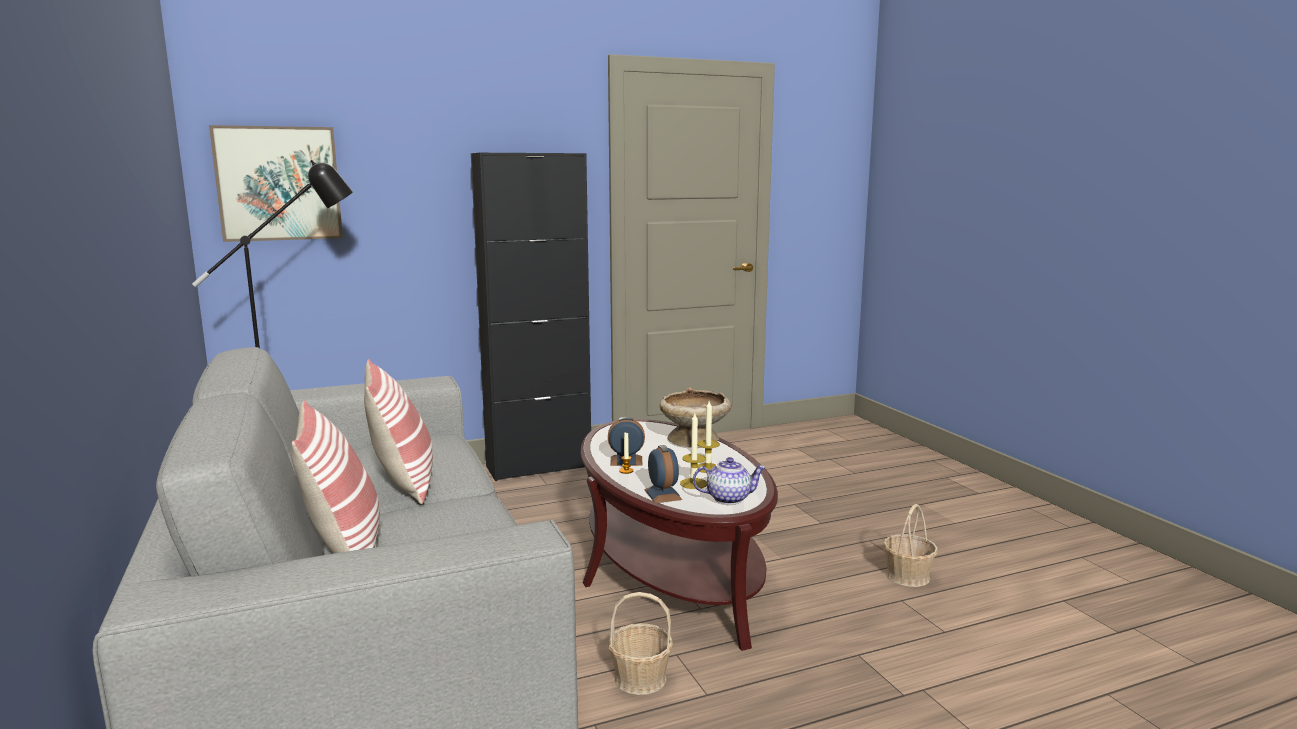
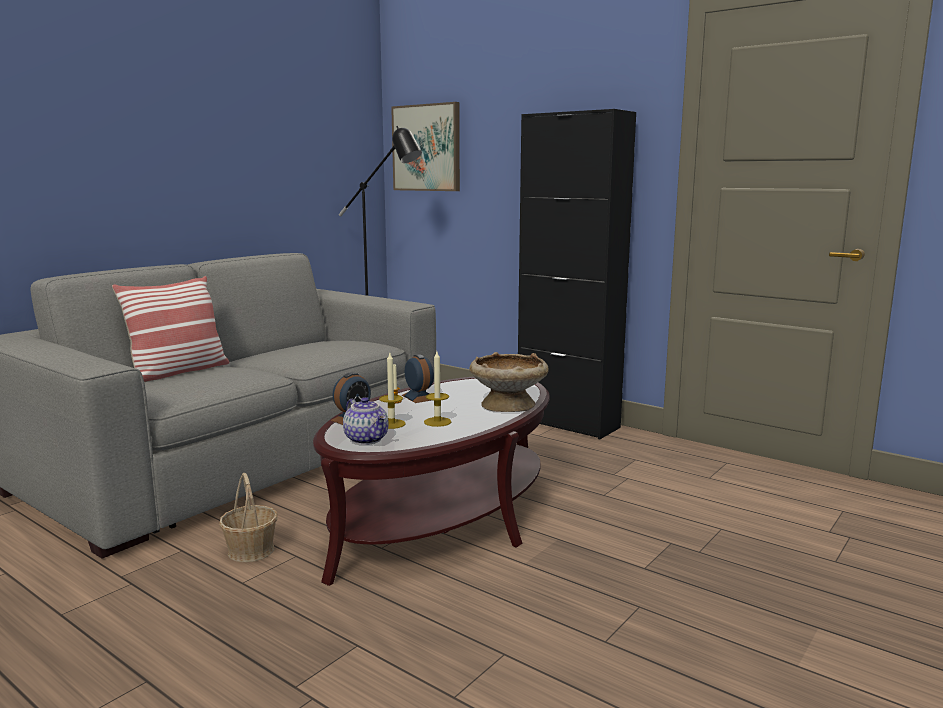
camera: 60 degrees right, 0 degrees up
pillow [364,359,433,504] -> none
basket [883,504,938,587] -> none

